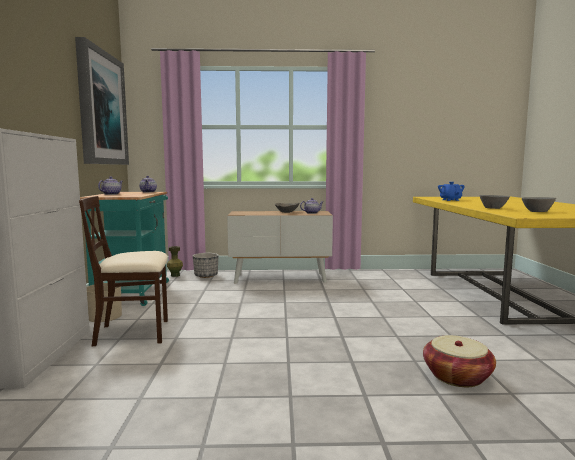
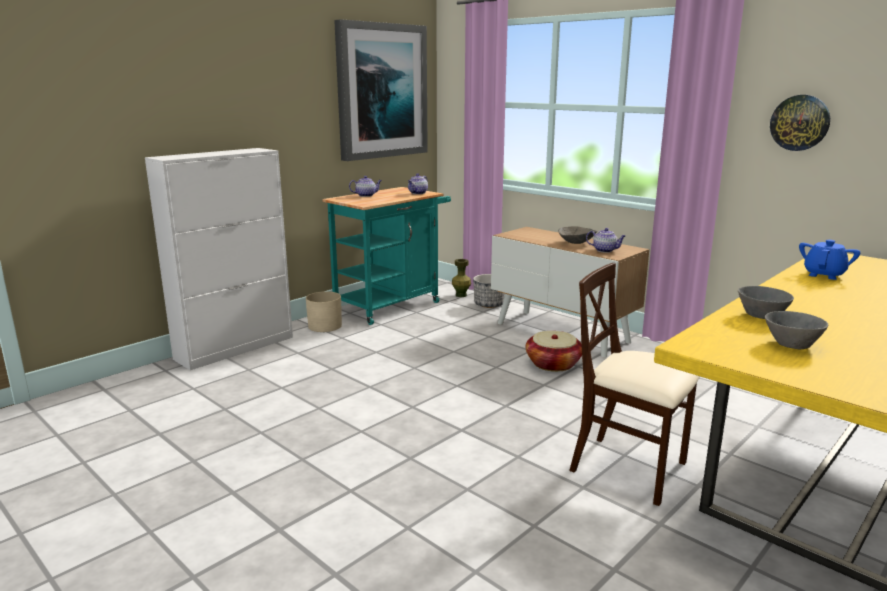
camera: 45 degrees right, 10 degrees up
beige chair [79,196,168,346] -> beige chair moved to [569,263,700,506]
basket [423,335,496,387] -> basket moved to [526,331,582,372]
none -> wall clock [770,95,830,151]

